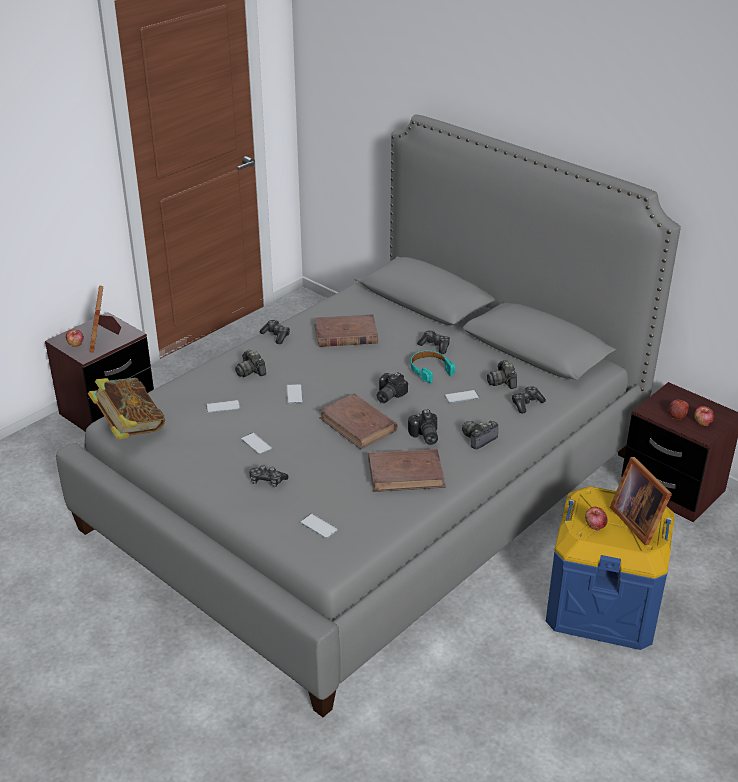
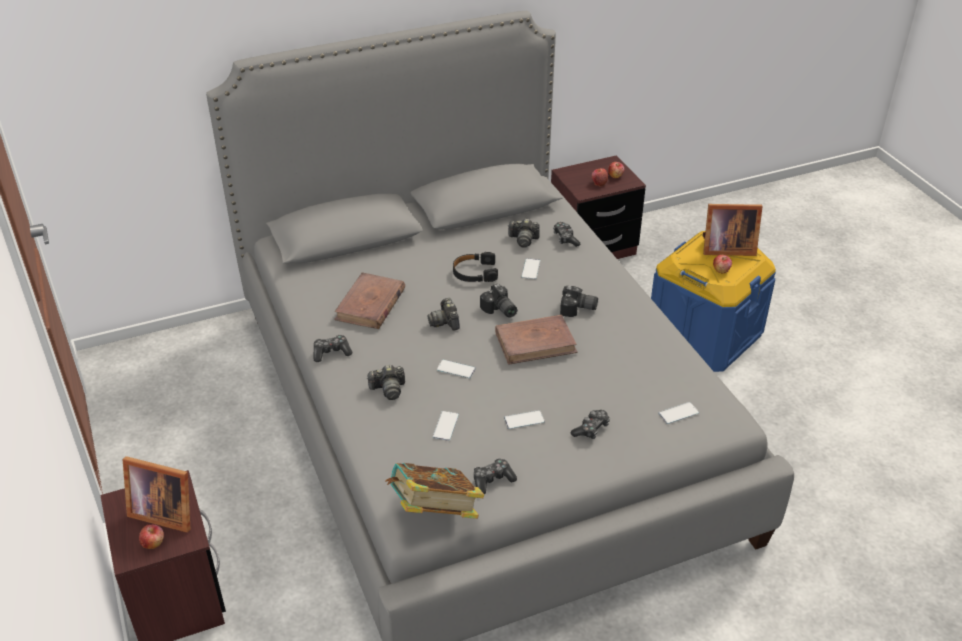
camera: 65 degrees left, 5 degrees up
brown book [369,449,446,492] -> none
turquoise headphones [411,350,455,383] -> black headphones [453,252,498,282]
game controller [417,330,450,354] -> game controller moved to [474,458,517,494]
camera [462,421,498,449] -> camera moved to [427,298,460,331]

